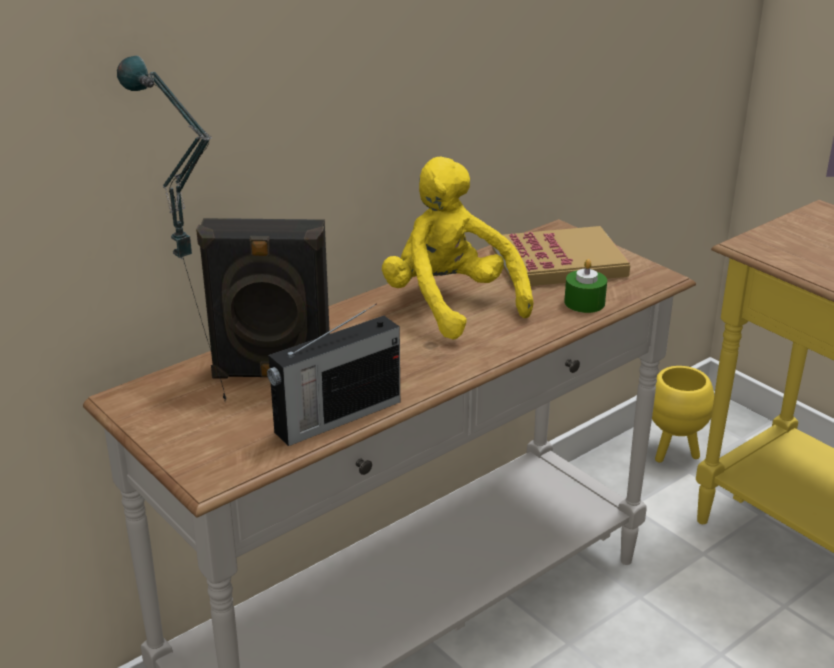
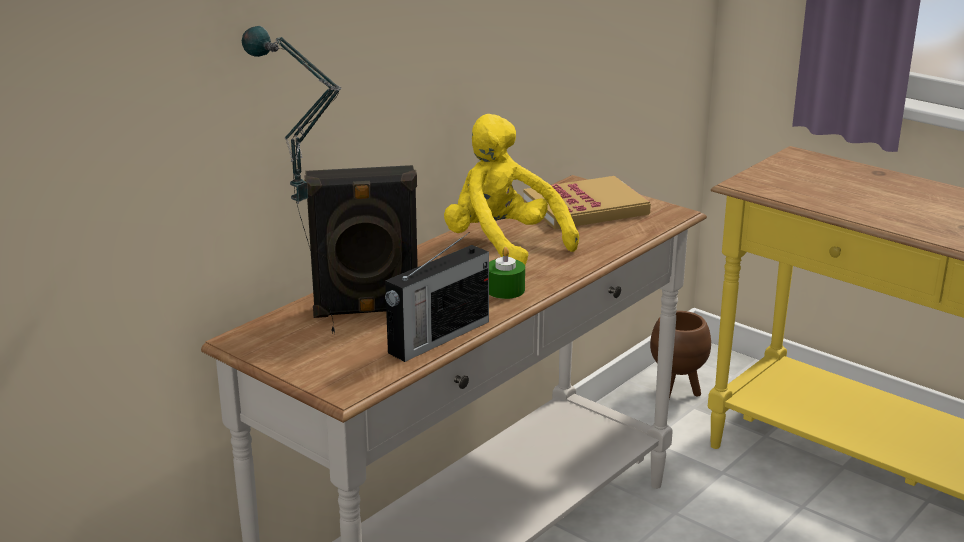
camera: 10 degrees left, 5 degrees down
green candle [564,259,607,313] -> green candle moved to [489,247,525,299]
yellow planter [652,366,714,463] -> brown planter [650,311,711,399]

